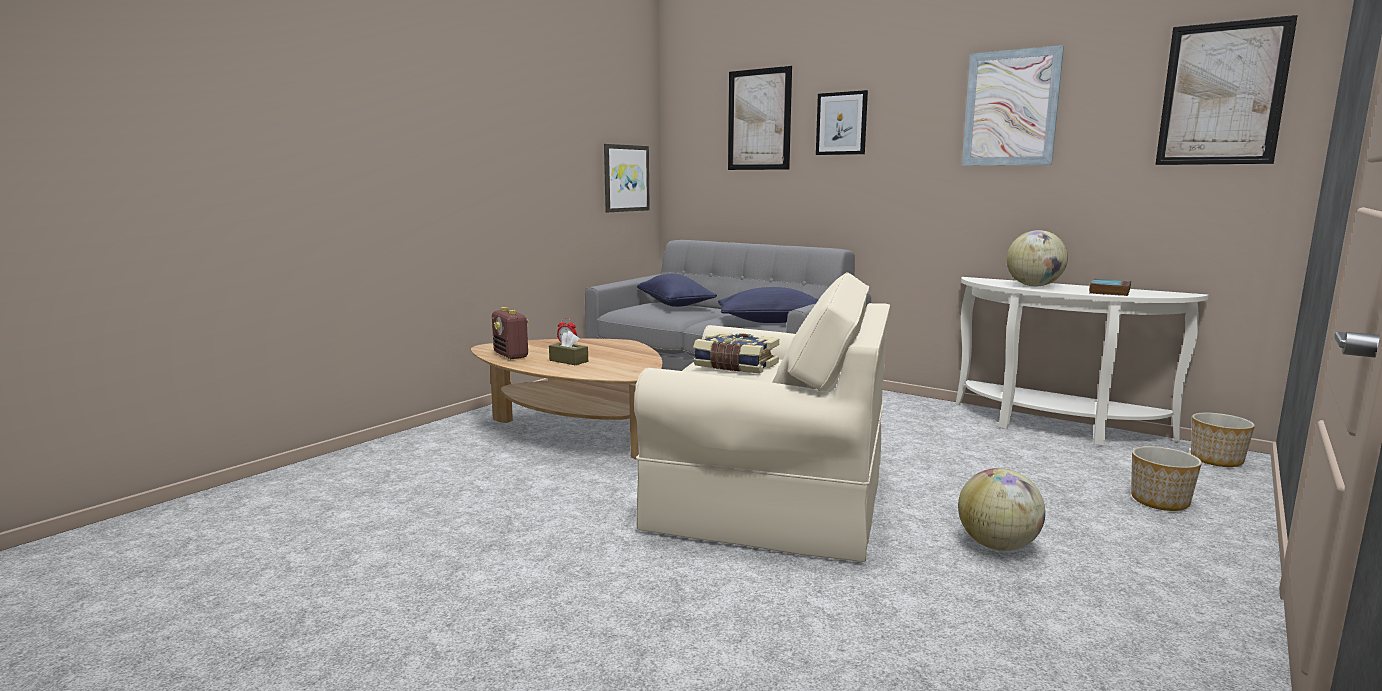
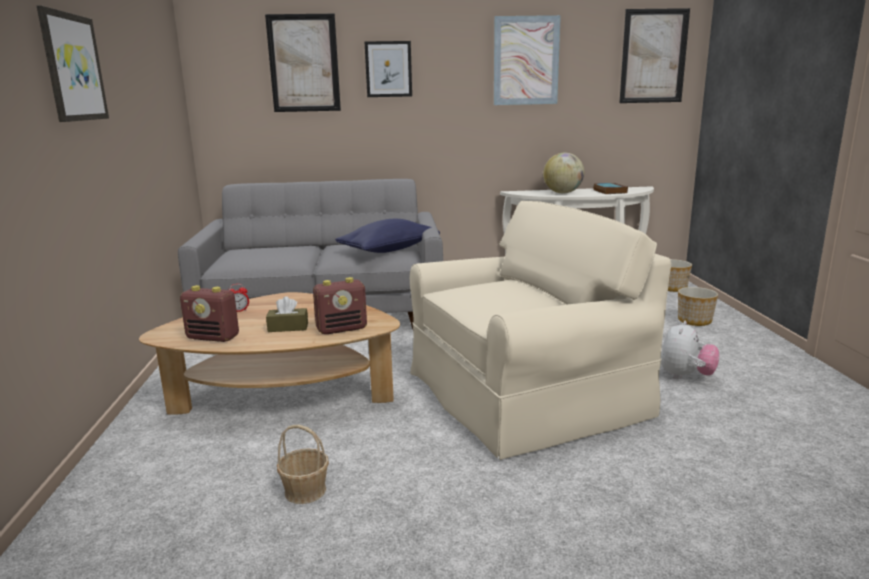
camera: 40 degrees left, 5 degrees up
picture [604,144,650,212] -> picture moved to [37,6,109,122]
blue pillow [637,274,717,307] -> none
book [693,332,779,374] -> none
globe [958,468,1045,551] -> plush toy [661,321,719,379]
none -> basket [277,425,329,504]
none -> radio [313,277,367,334]

